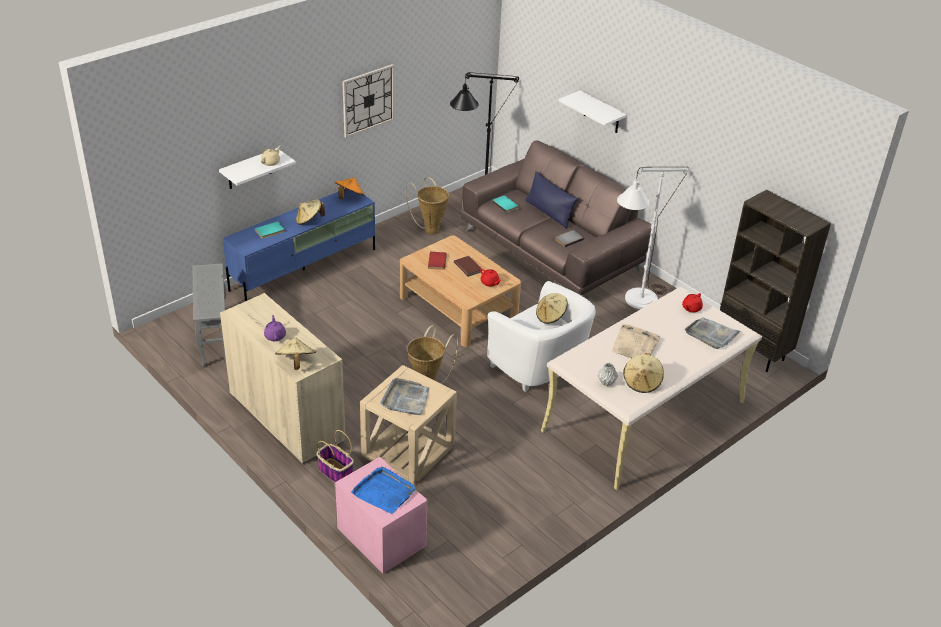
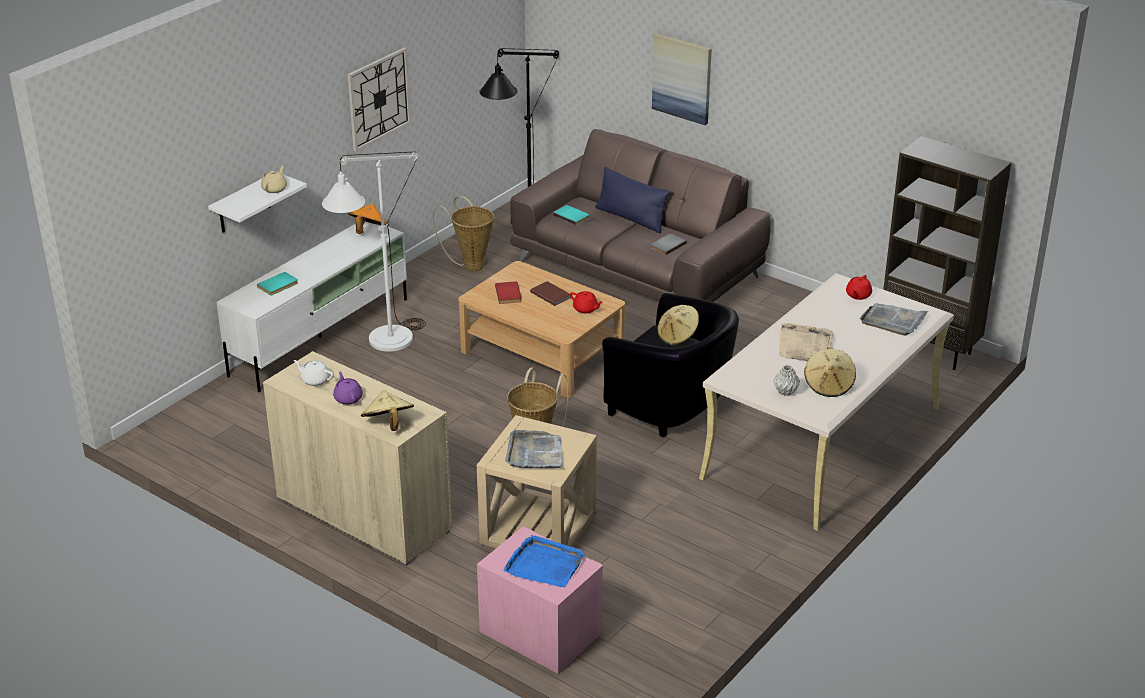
camera: 10 degrees left, 5 degrees down
grey side table [192,263,226,367] -> none
blue tv stand [223,189,375,301] -> white tv stand [217,221,407,392]
beige hat [296,199,325,225] -> none
basket [317,430,354,483] -> none
white armchair [487,281,596,392] -> black armchair [602,293,739,438]
white shelf [559,91,627,133] -> picture [652,33,712,125]
white floor lamp [617,167,689,309] -> white floor lamp moved to [322,152,426,352]
none -> white teapot [293,360,334,386]

